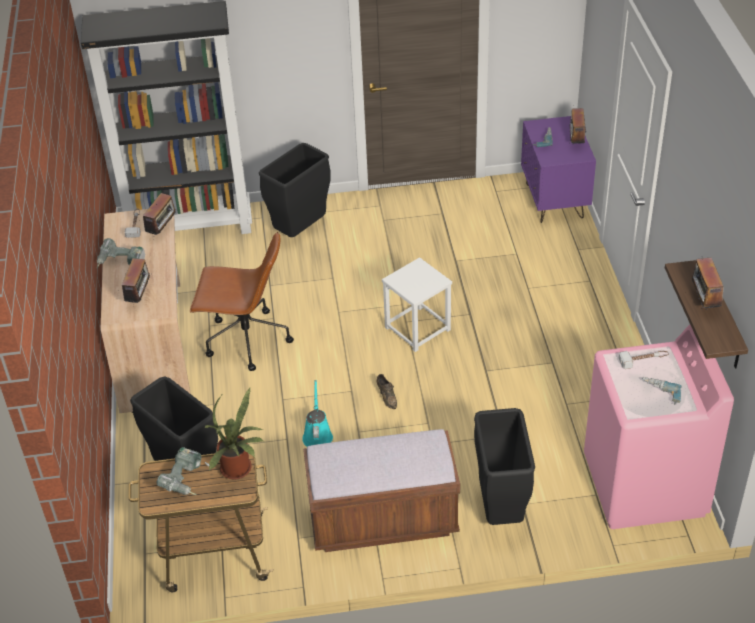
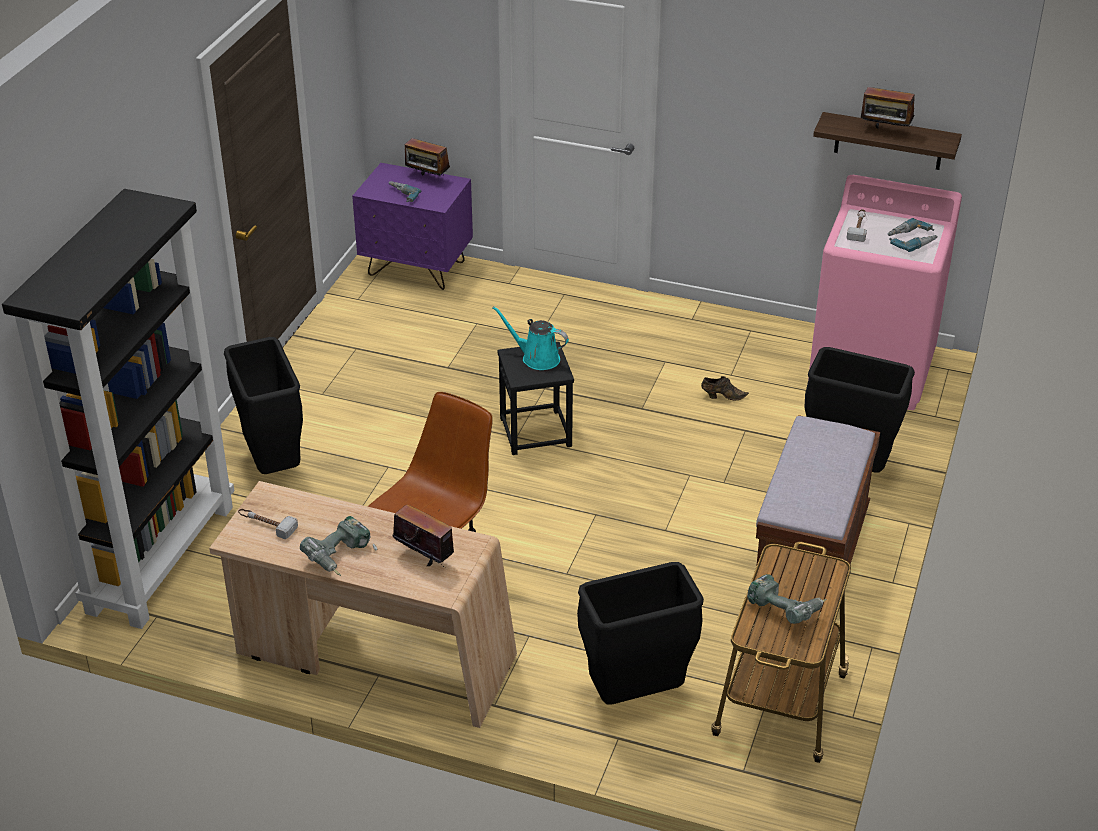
camera: 65 degrees left, 5 degrees down
radio [143,193,176,235] -> none
potted plant [205,388,263,480] -> none
turquoise watering can [302,380,333,447] -> turquoise watering can moved to [493,306,569,370]
brown shoe [377,374,397,409] -> brown shoe moved to [701,376,749,400]
white stool [382,257,452,352] -> black stool [497,342,574,455]
none -> power drill [889,235,937,252]

